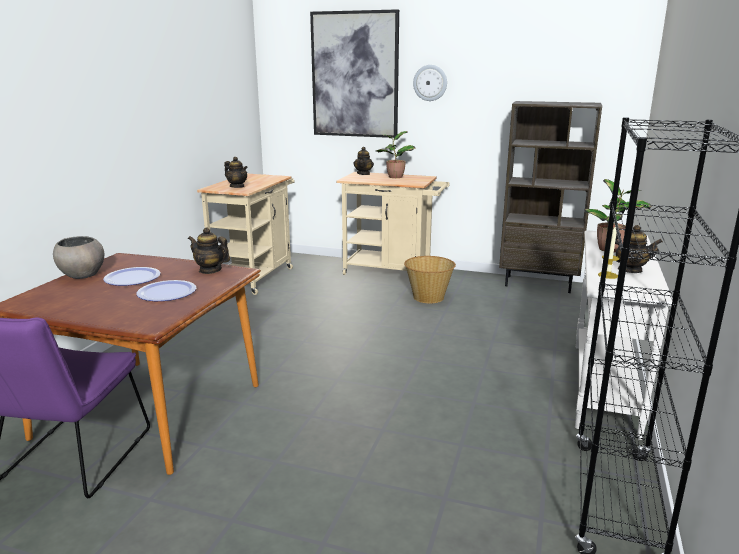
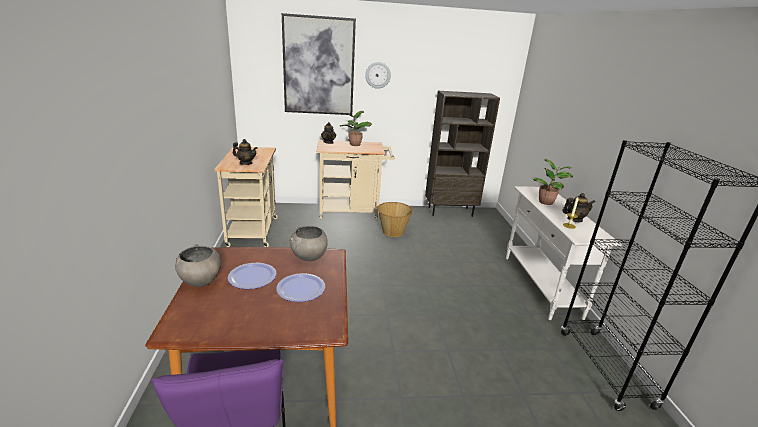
camera: 25 degrees left, 5 degrees up
teapot [188,227,230,274] -> grey bowl [290,226,328,261]

